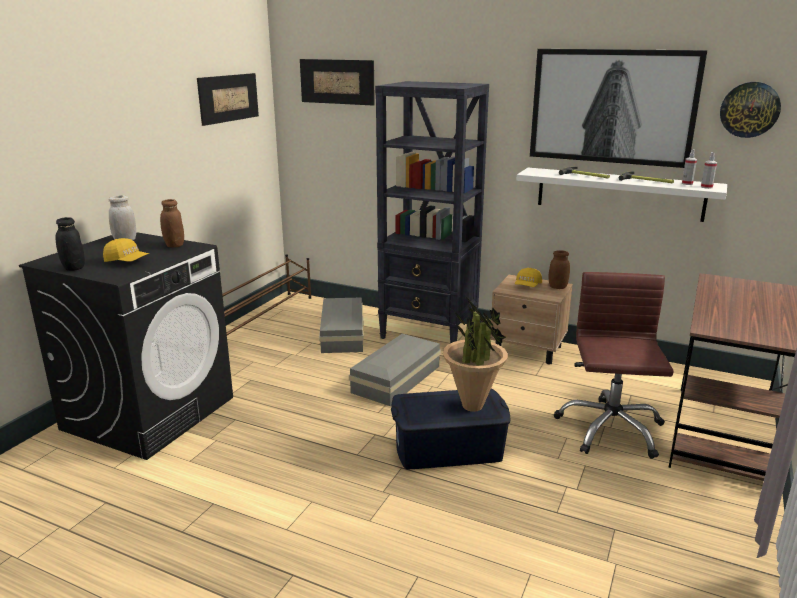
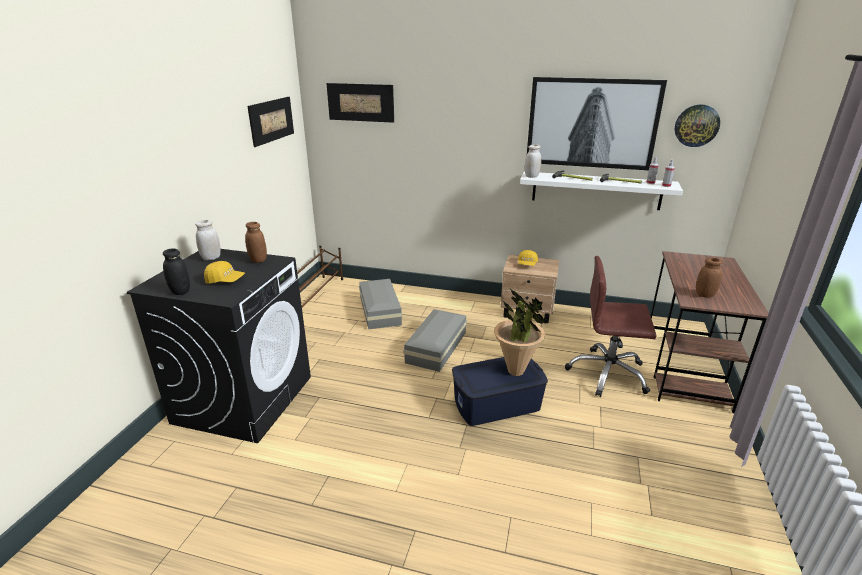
camera: 10 degrees left, 5 degrees up
black bookcase [375,81,489,343] -> none
brown jar [549,250,570,289] -> brown jar moved to [696,258,723,298]
brown office chair [554,272,674,459] -> brown office chair turned 75 degrees counterclockwise [565,256,656,397]
none -> white jar [525,144,541,178]

